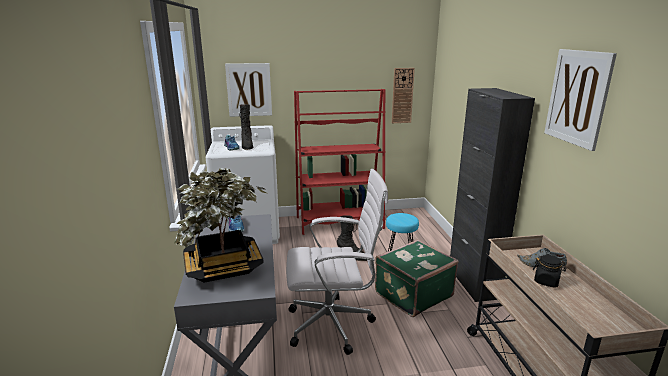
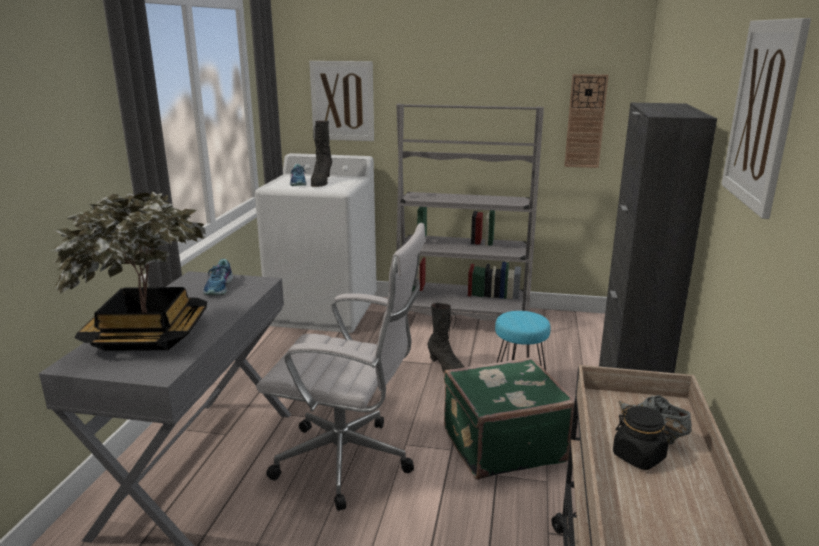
camera: 20 degrees right, 0 degrees up
red bookcase [294,89,386,235] -> grey bookcase [396,104,544,320]

